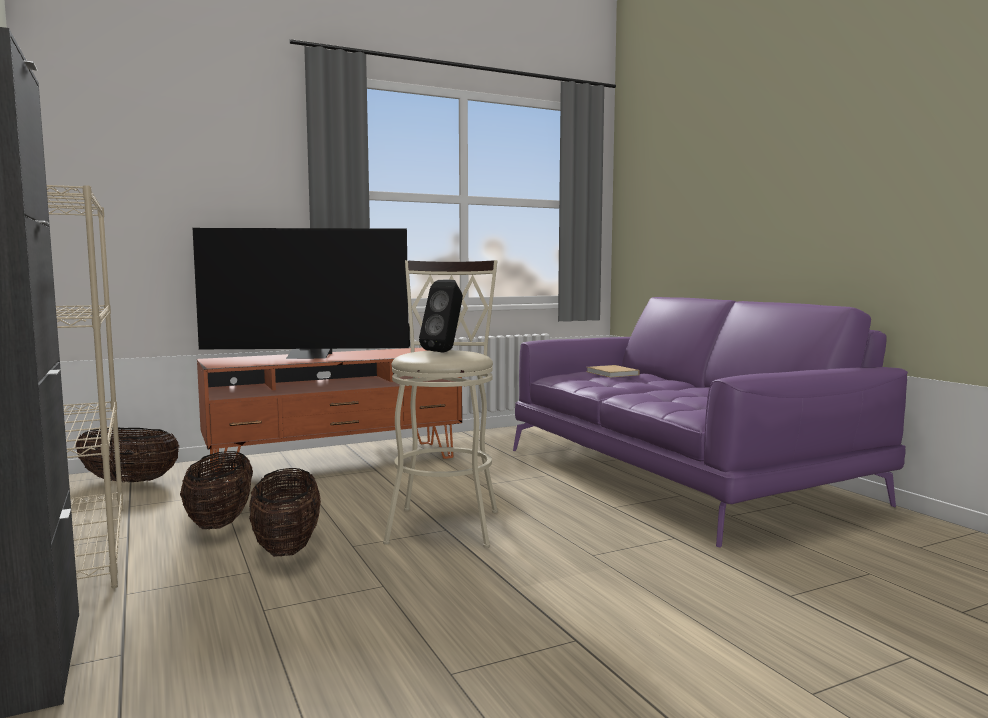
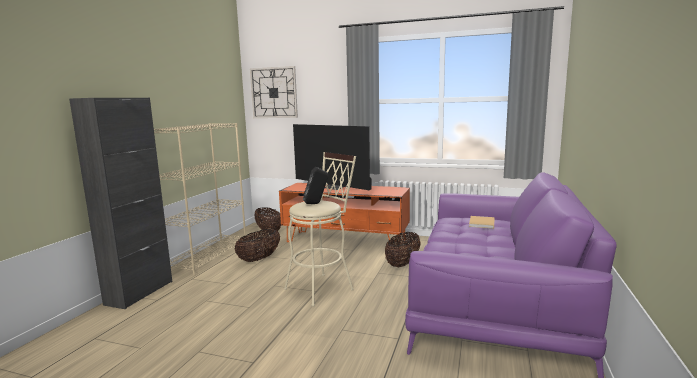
camera: 45 degrees right, 5 degrees up
basket [249,468,321,557] -> basket moved to [385,232,421,267]
none -> wall clock [250,66,298,118]

